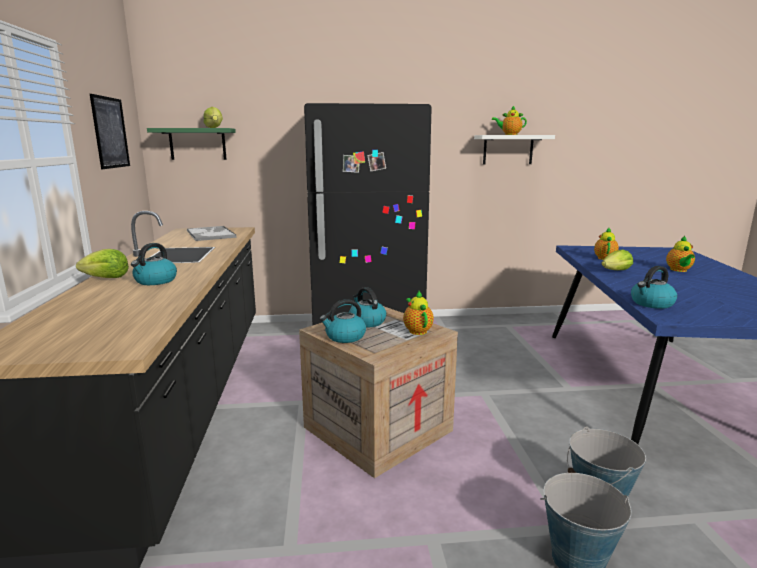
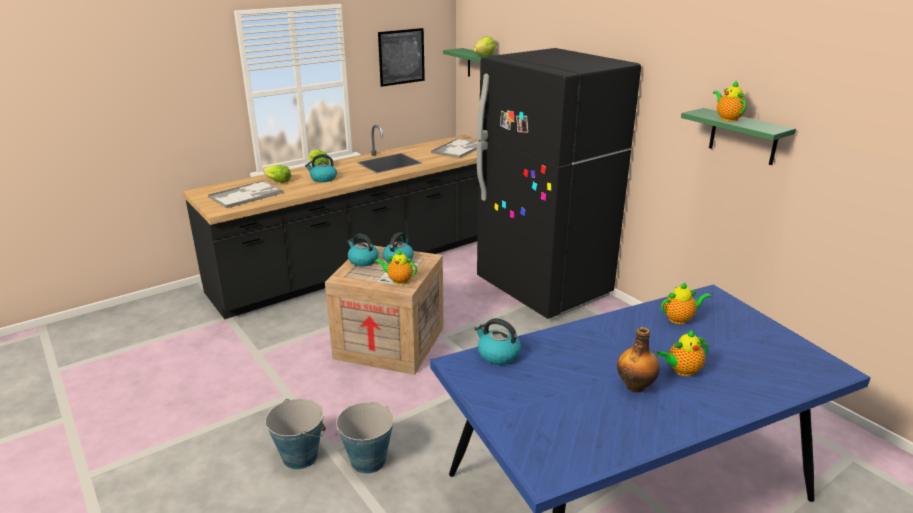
camera: 60 degrees right, 10 degrees up
teapot [403,291,434,335] -> teapot turned 120 degrees counterclockwise [375,250,417,285]
white shelf [474,135,555,165] -> green shelf [681,108,796,165]
lettuce [601,249,633,270] -> lettuce moved to [263,165,291,183]
none -> tray [208,180,283,209]
none -> bottle [617,327,660,393]

